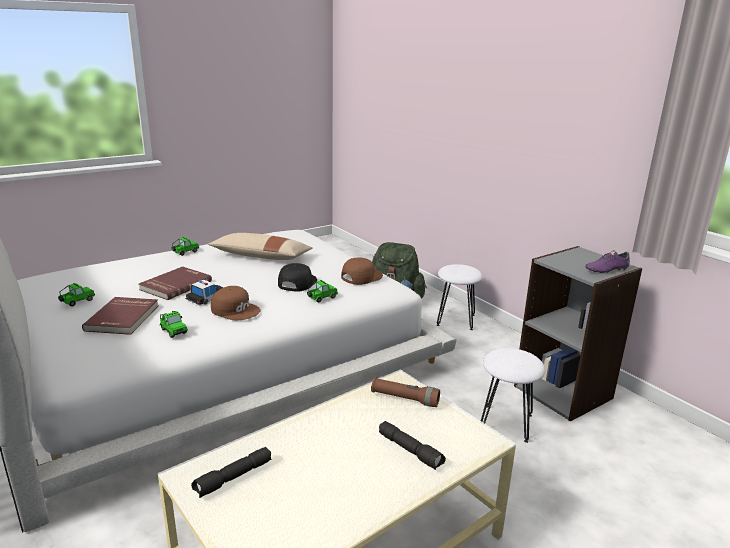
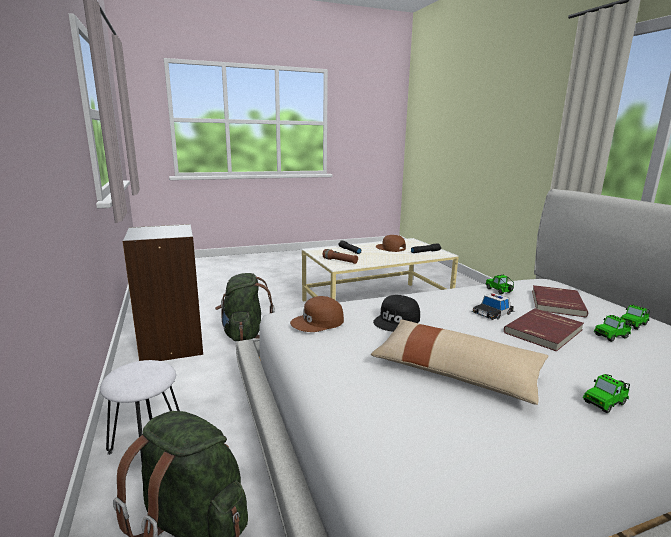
camera: 165 degrees left, 5 degrees down
brown cap [211,286,261,320] -> brown cap moved to [376,235,406,252]
toy car [307,280,338,303] -> toy car moved to [594,315,632,342]
white stool [481,348,545,443] -> green backpack [215,273,275,341]
purple shoe [585,250,630,274] -> none

